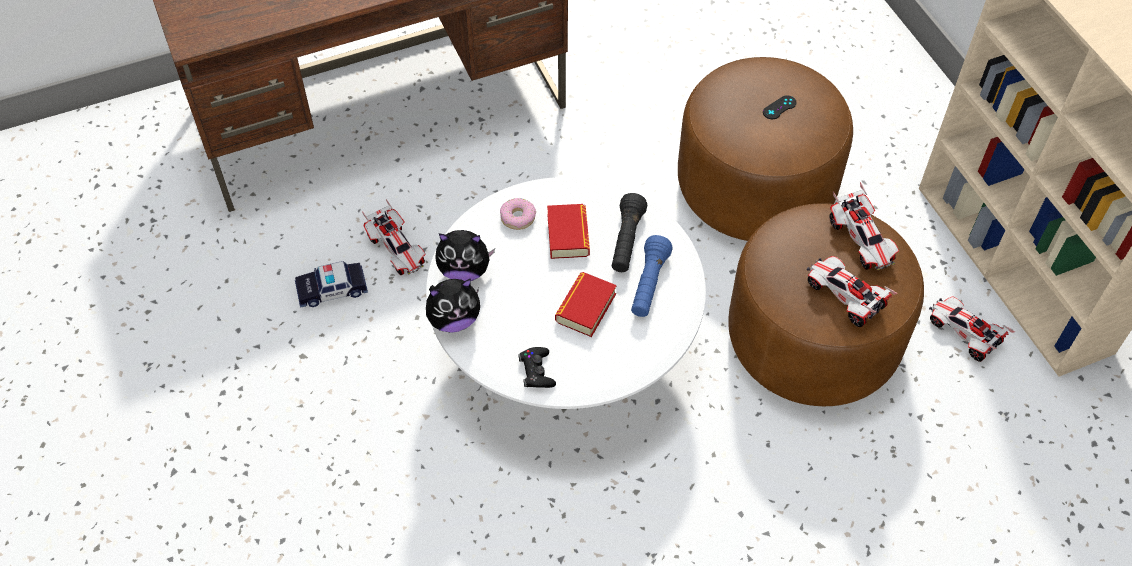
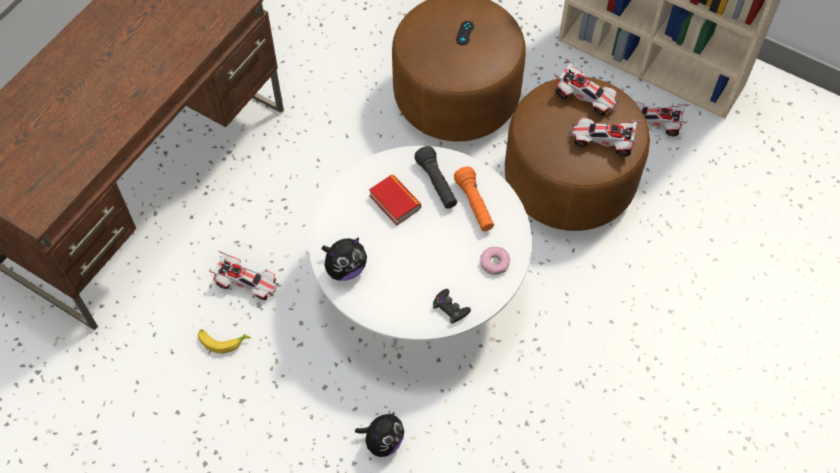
camera: 35 degrees left, 5 degrees up
toy car [295,261,368,308] -> banana [198,329,251,353]
plush toy [426,279,480,333] -> plush toy moved to [355,410,404,457]
donut [500,198,536,230] -> donut moved to [480,247,510,275]
book [555,272,617,337] -> none
blue flashlight [631,235,673,317] -> orange flashlight [454,167,494,231]

